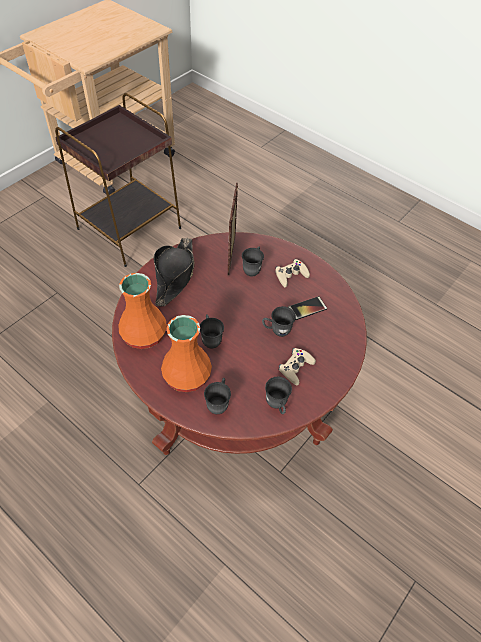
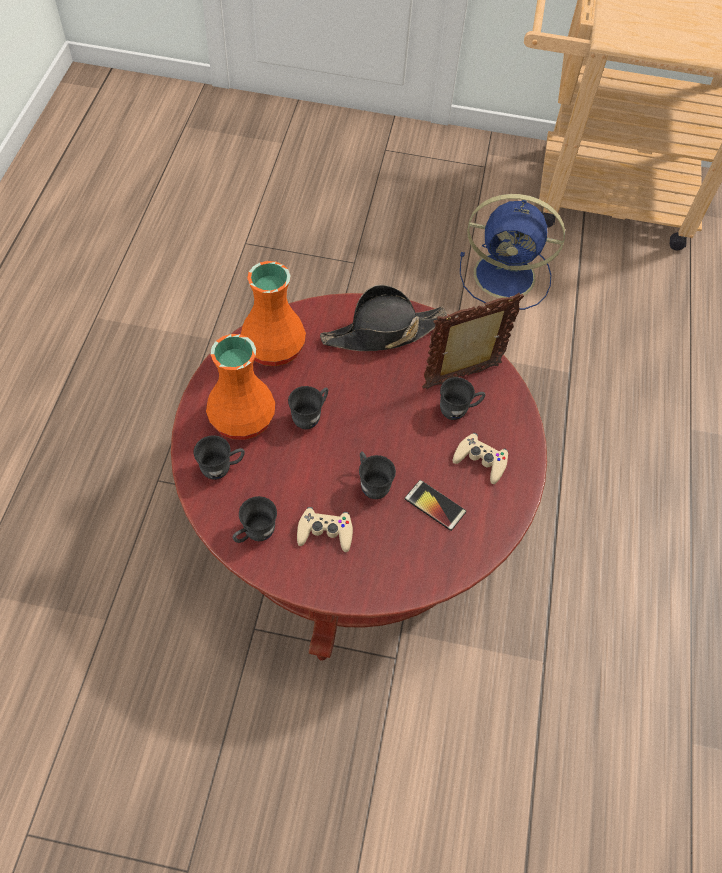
camera: 60 degrees right, 5 degrees up
brown side table [55,93,181,267] -> blue fan [460,194,565,310]

